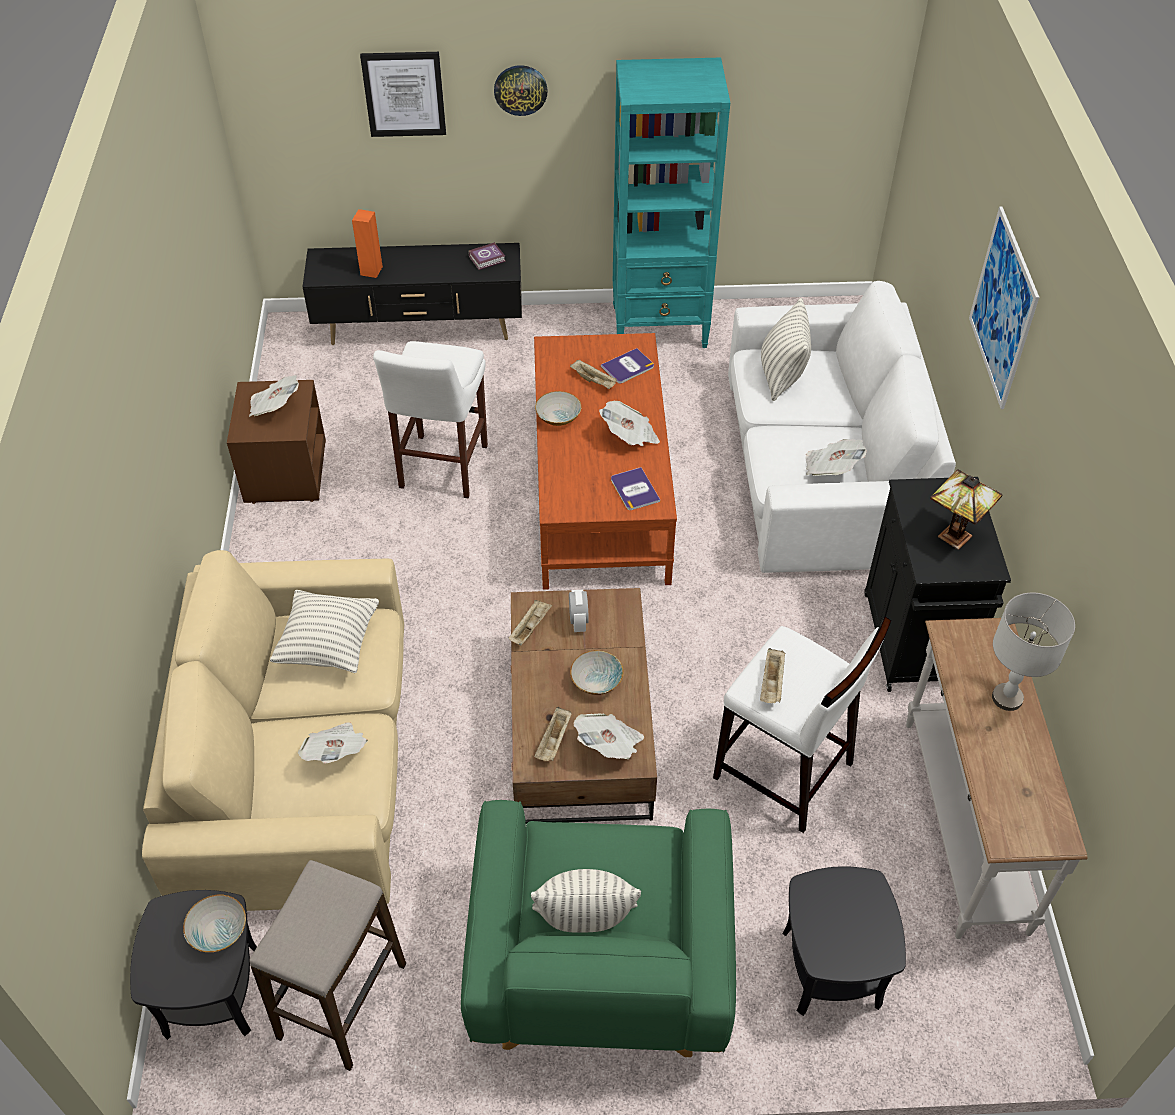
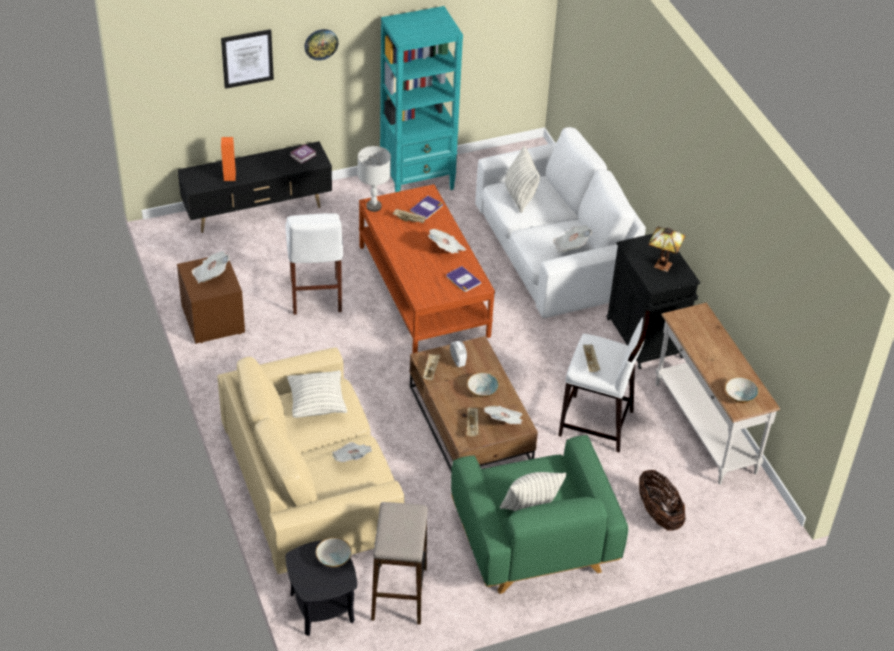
camera: 20 degrees left, 5 degrees down
bowl [535,391,581,426] -> bowl moved to [725,377,759,403]
black side table [782,866,906,1016] -> basket [639,470,685,531]
picture [969,206,1039,409] -> none
grey table lamp [992,593,1075,711] -> grey table lamp moved to [358,146,391,212]

